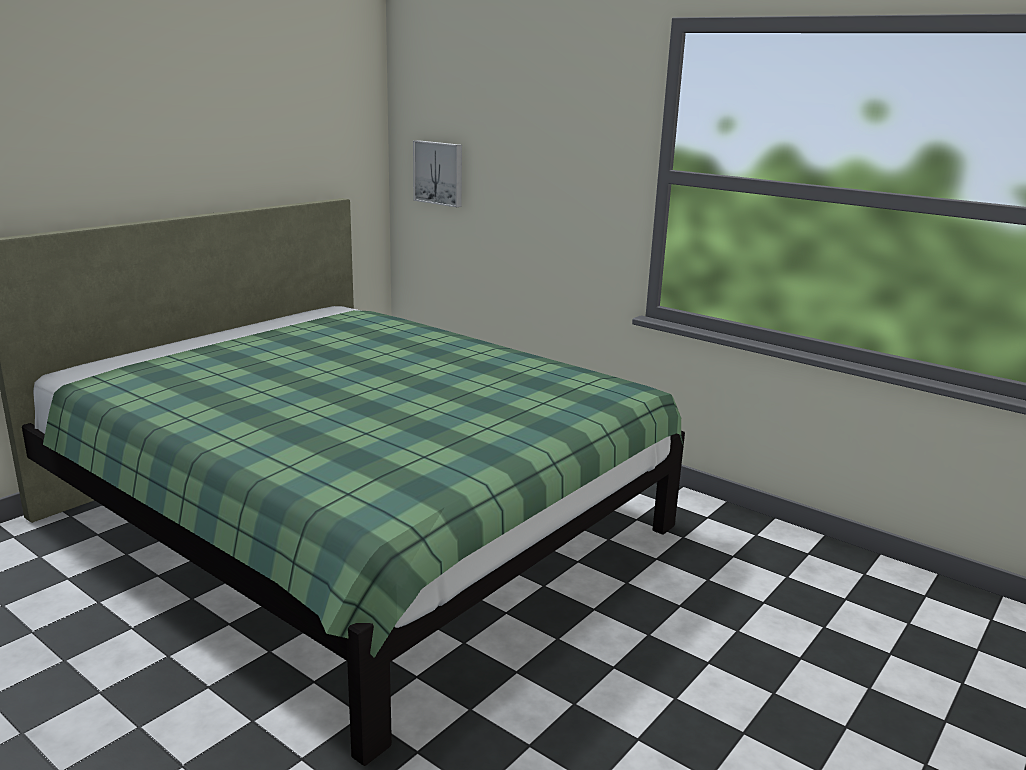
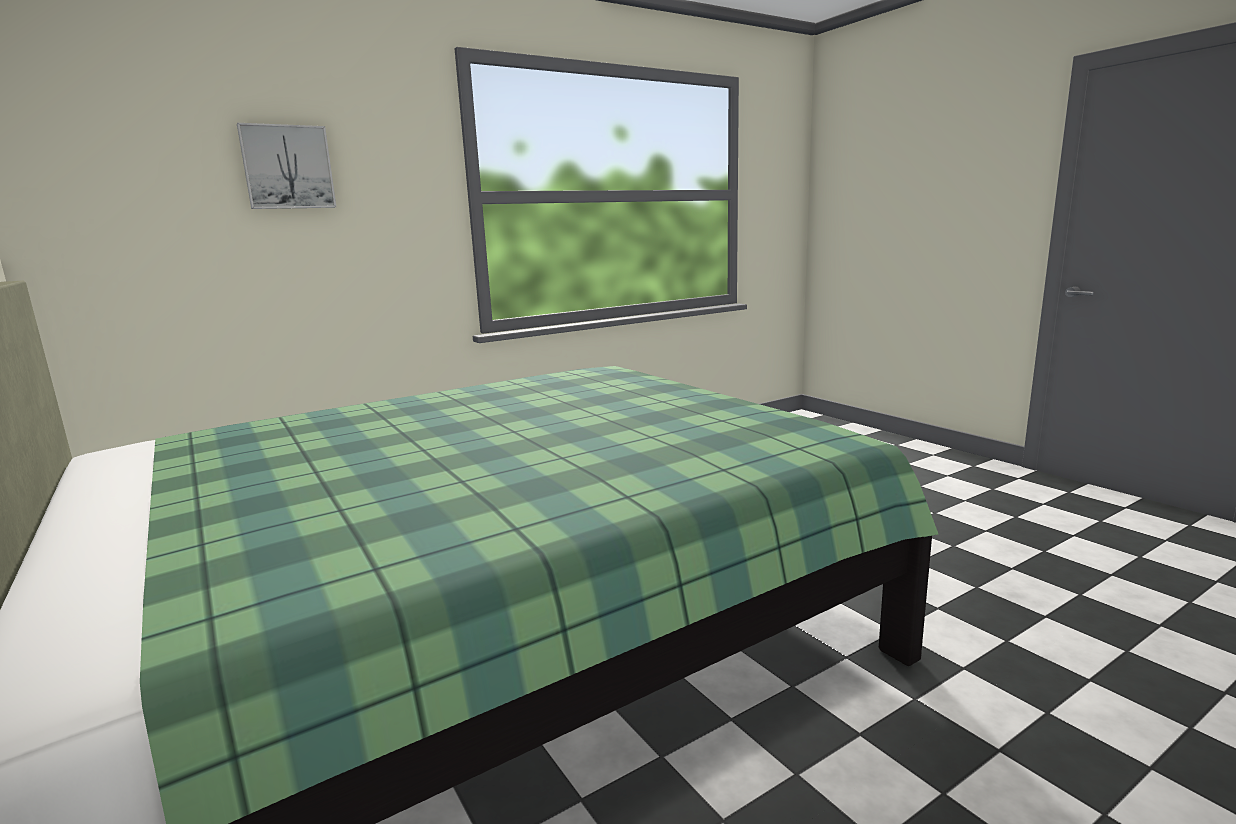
camera: 70 degrees left, 5 degrees down
picture [413,140,462,207] -> picture moved to [237,123,336,209]

